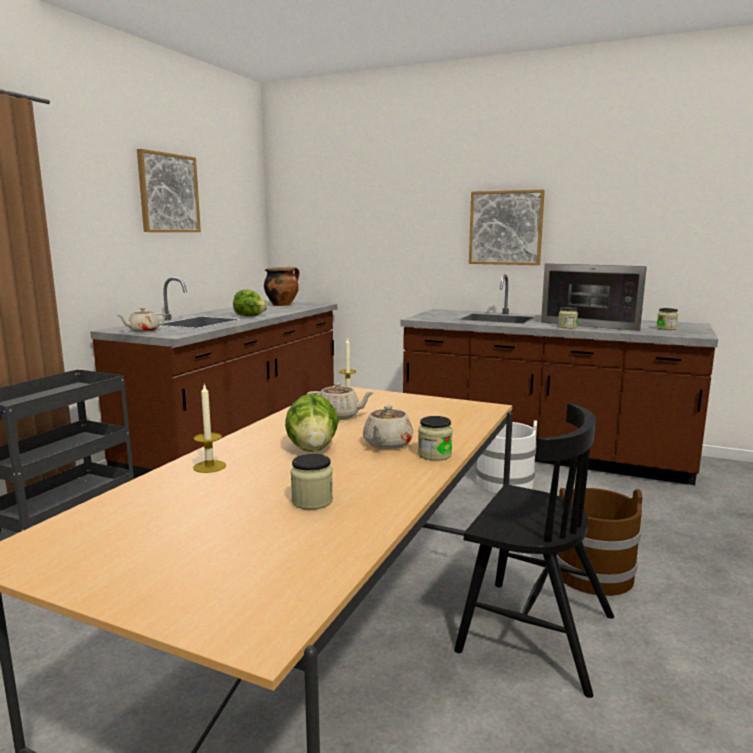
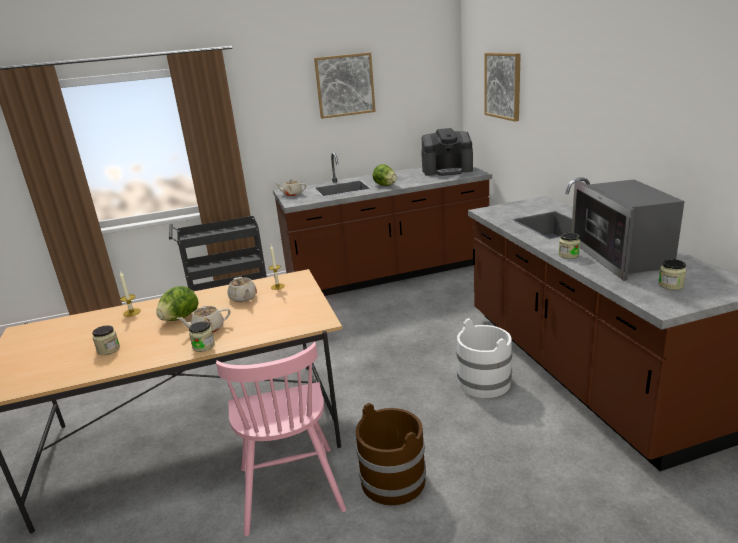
camera: 50 degrees right, 10 degrees up
cooking pot [264,267,300,306] -> coffee machine [421,128,473,176]
black chair [454,403,614,698] -> pink chair [216,342,346,536]
picture [469,190,545,265] -> picture moved to [484,53,521,122]

